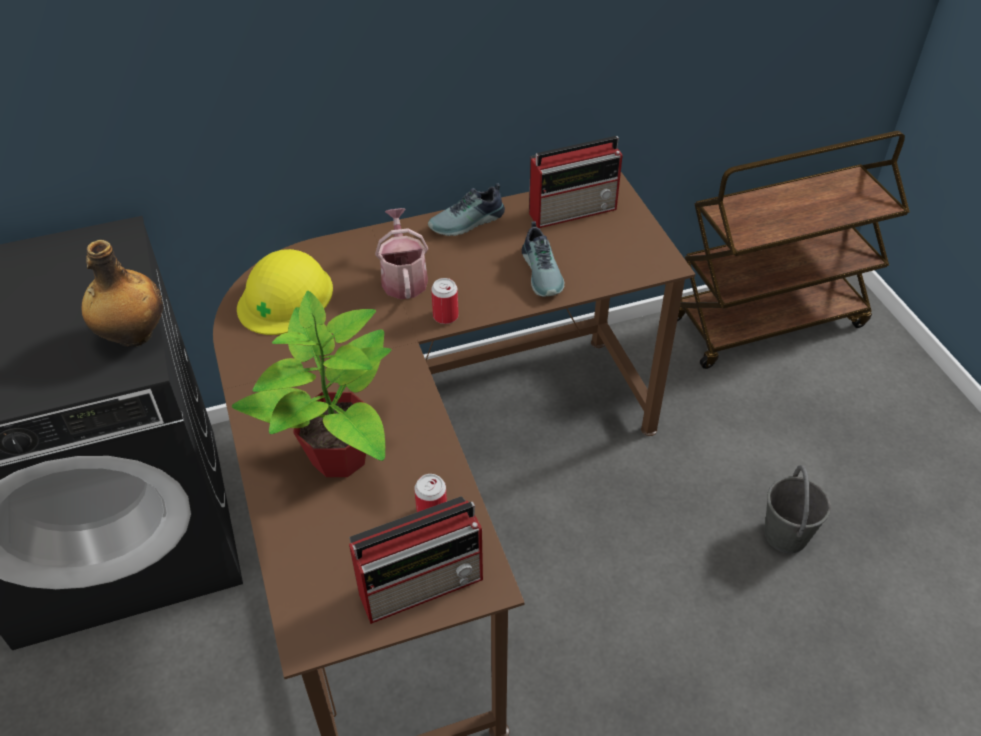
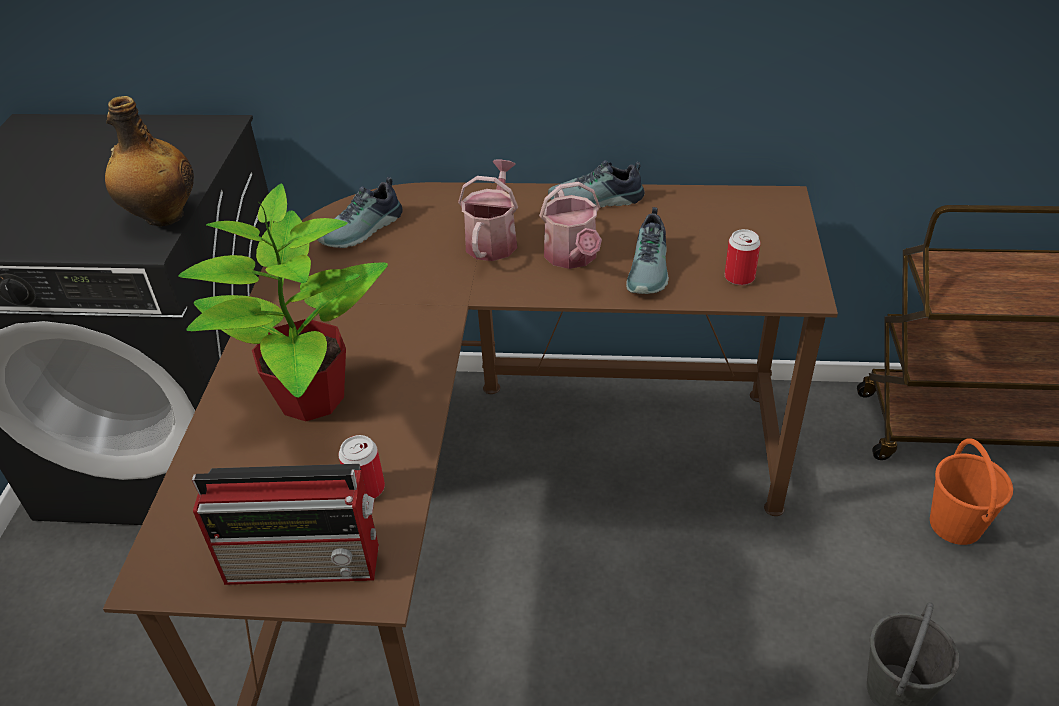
camera: 25 degrees right, 5 degrees down
yellow hard hat [237,249,333,335] -> shoe [317,177,403,248]
can [431,278,459,324] -> can moved to [725,229,760,285]
radio [529,136,623,228] -> none
none -> watering can [539,182,602,269]
none -> orange bucket [930,438,1013,545]

